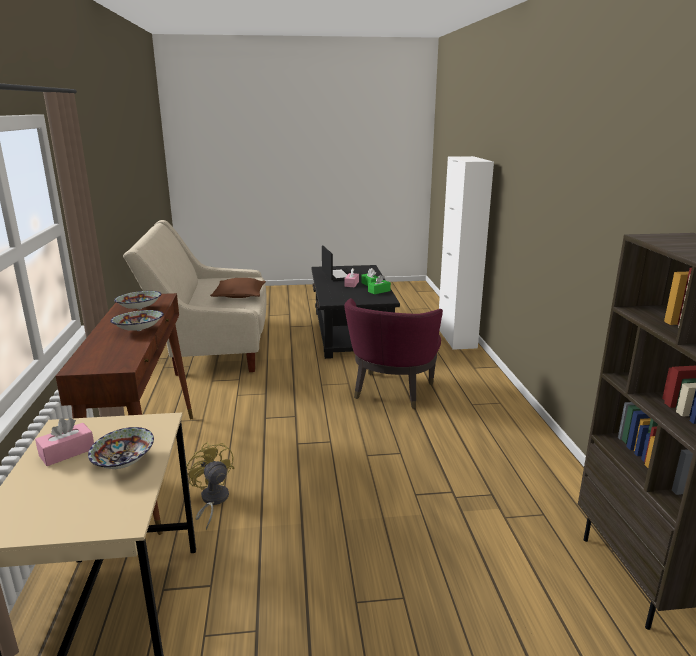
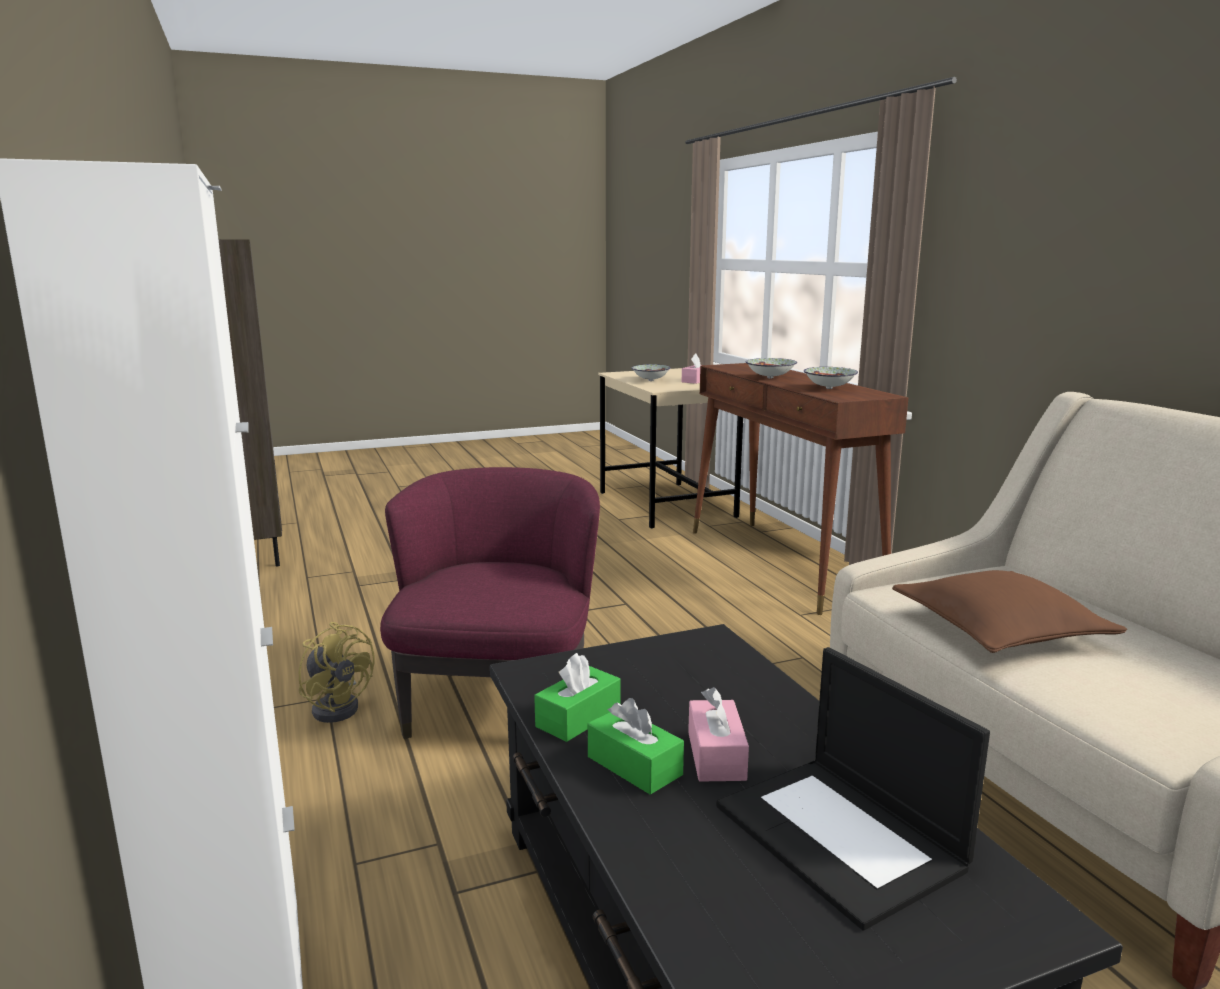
camera: 165 degrees right, 5 degrees down
yellow fan [186,442,234,531] -> yellow fan moved to [299,622,375,723]

